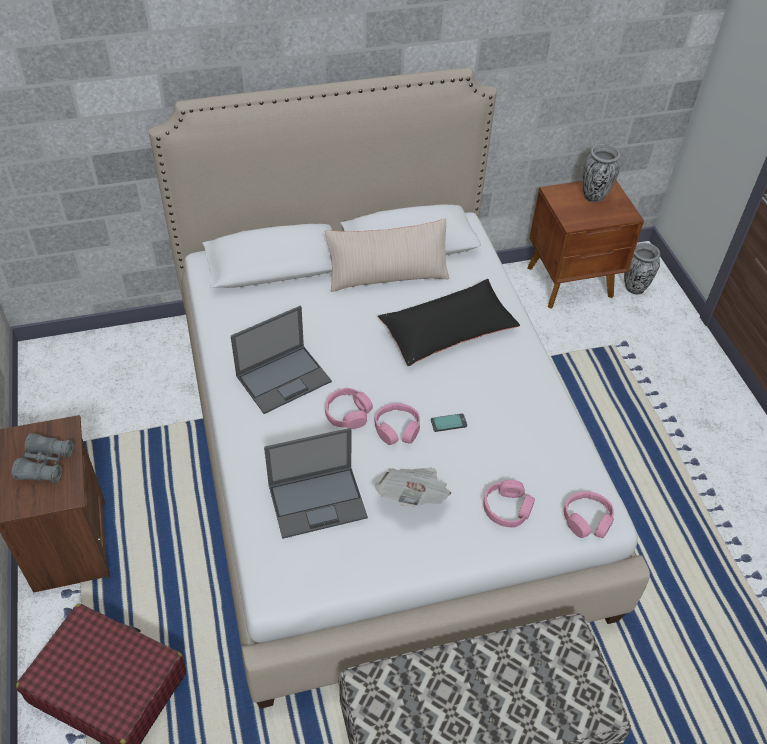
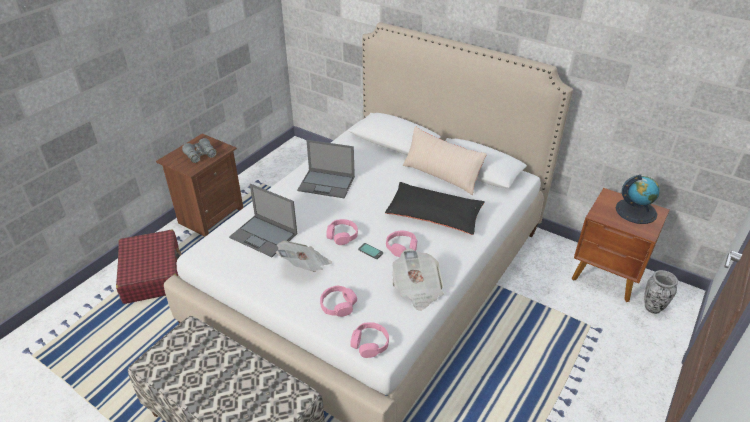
camera: 50 degrees right, 10 degrees down
pink headphones [325,388,373,429] -> pink headphones moved to [386,231,417,257]
vase [583,144,621,202] -> globe [616,174,660,224]
none -> newspaper [392,249,444,311]

